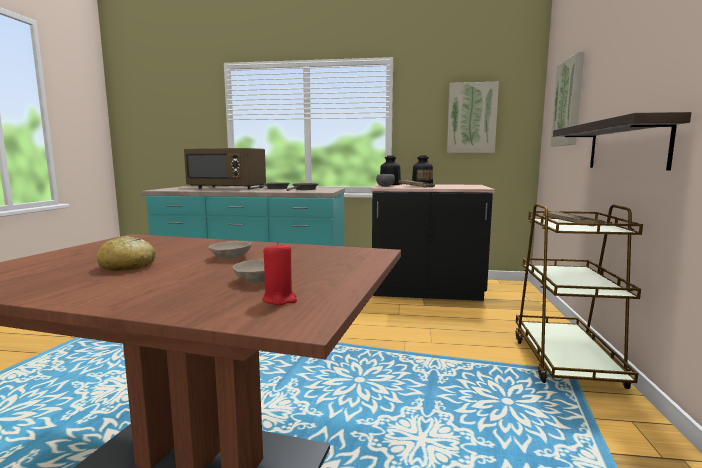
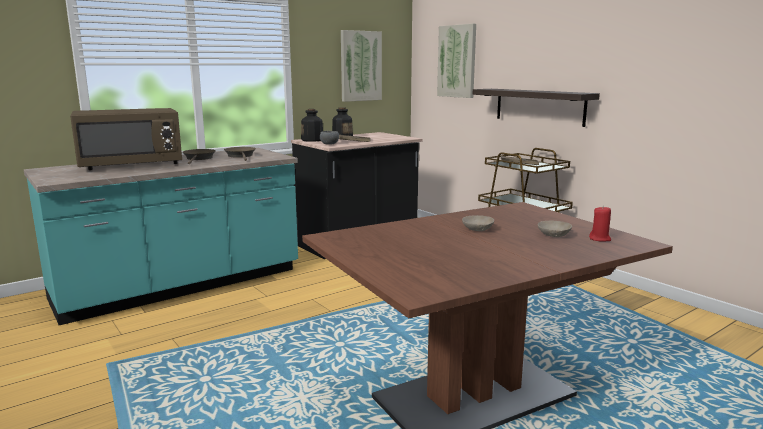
camera: 45 degrees left, 5 degrees up
bread [97,236,155,271] -> none

